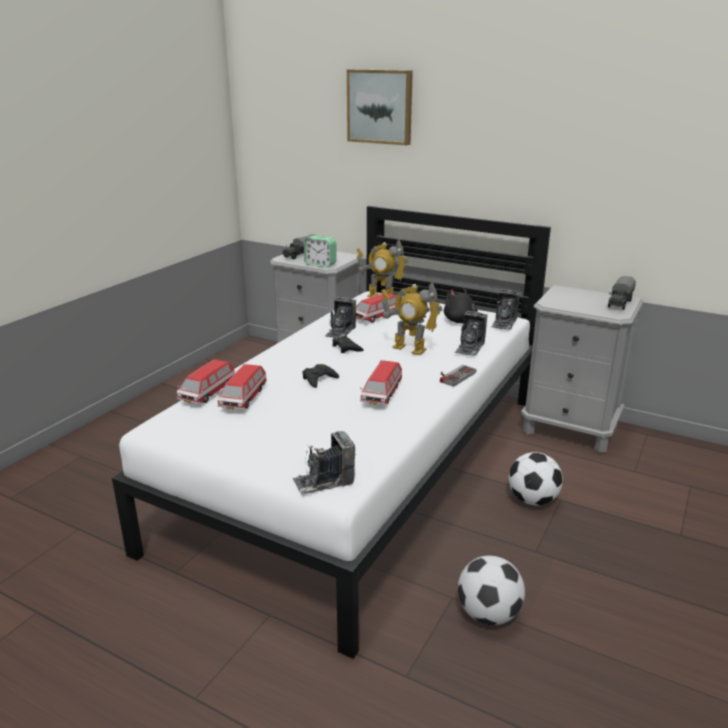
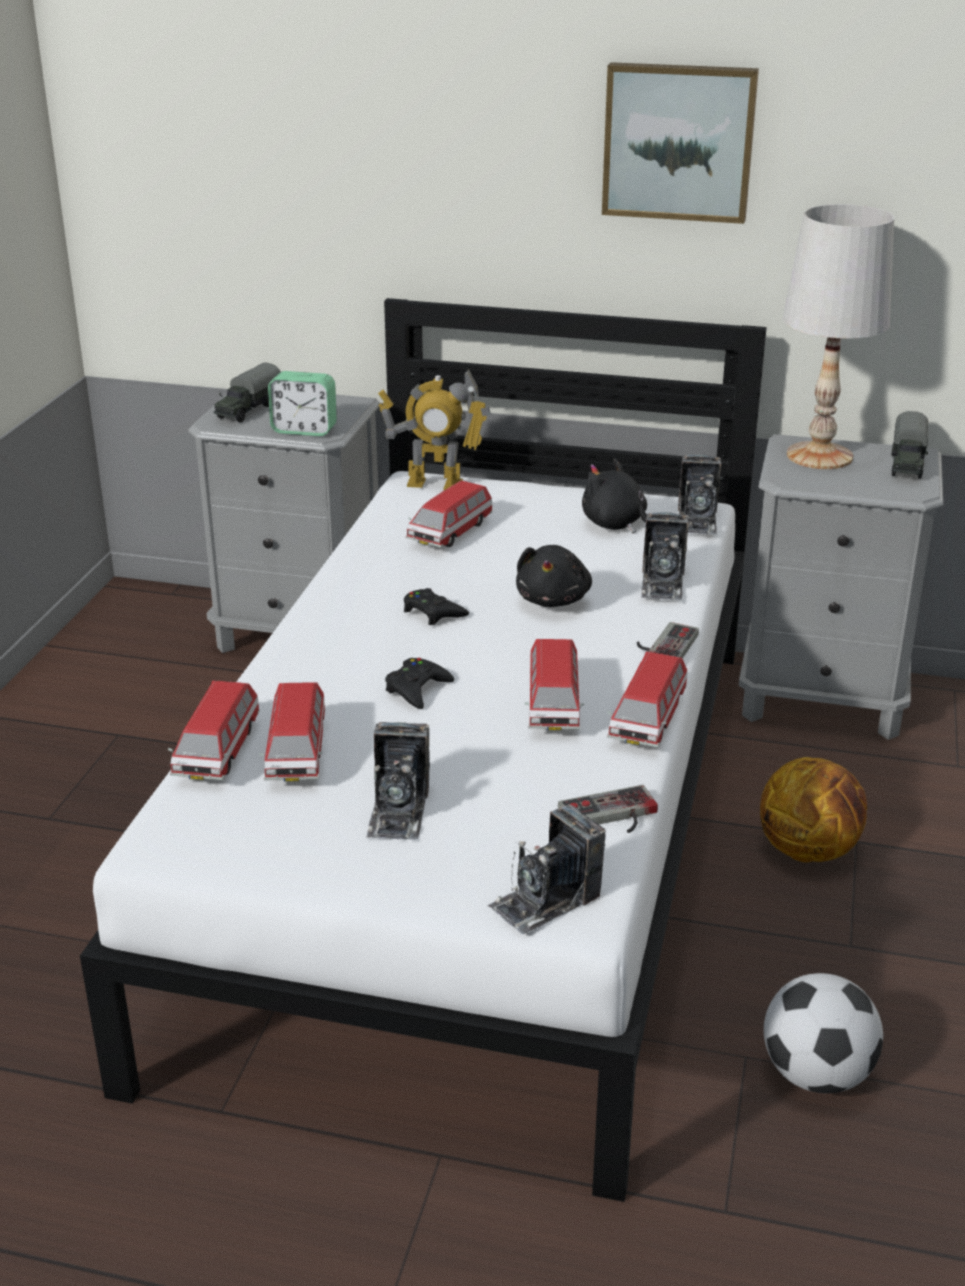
camera: 15 degrees left, 5 degrees up
camera [324,297,356,338] -> camera moved to [366,722,430,840]
picture [347,69,413,145] -> picture moved to [602,62,759,224]
toy robot [381,282,443,355] -> black plush toy [516,545,592,607]
football [509,452,563,505] -> basketball [760,757,867,862]
none -> game controller [558,785,658,833]
none -> toy car [607,651,687,748]
none -> white table lamp [783,204,894,469]

